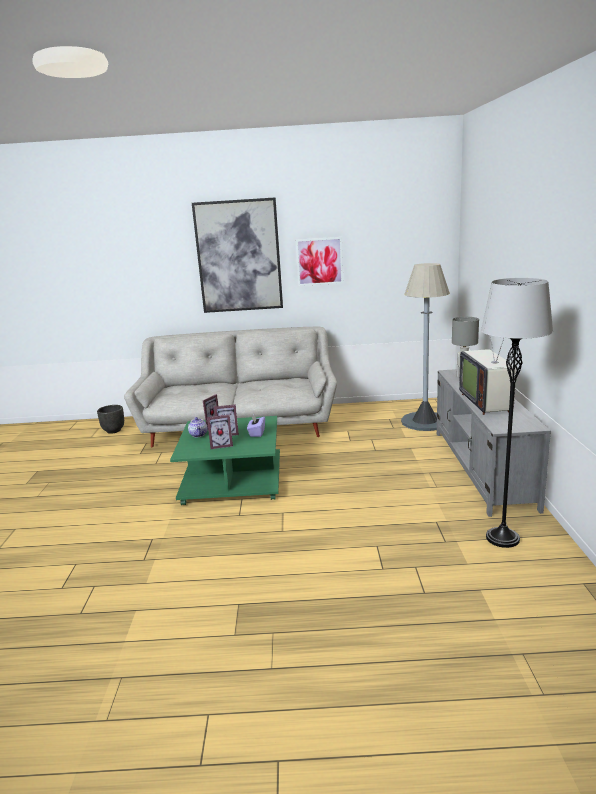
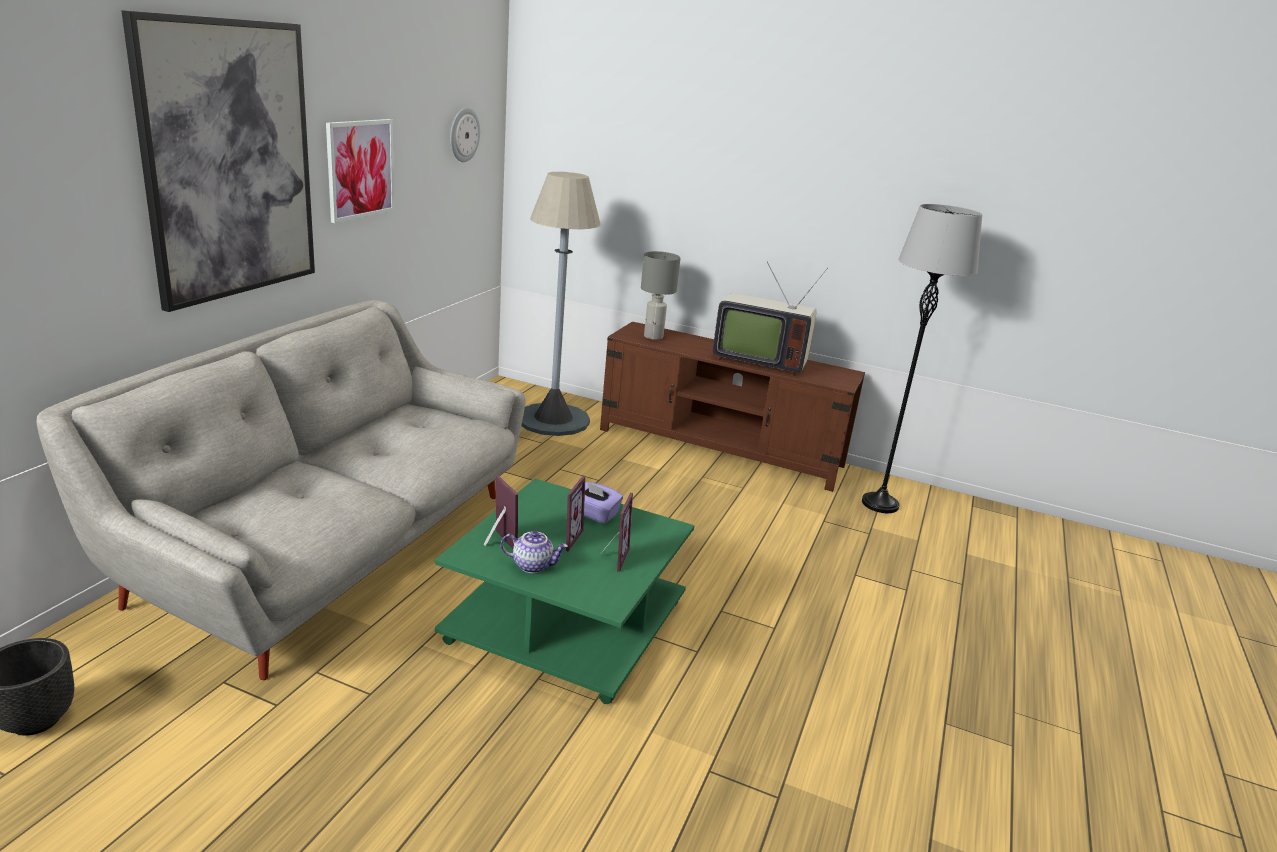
camera: 70 degrees left, 5 degrees up
grey tv stand [437,369,551,517] -> brown tv stand [600,322,865,492]
none -> wall clock [450,108,480,162]

